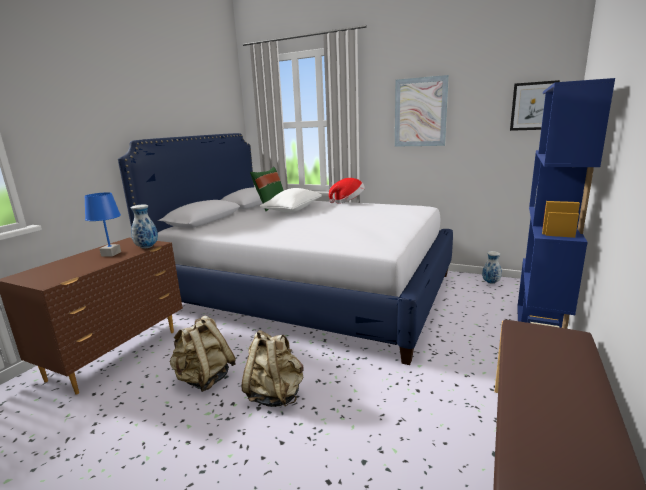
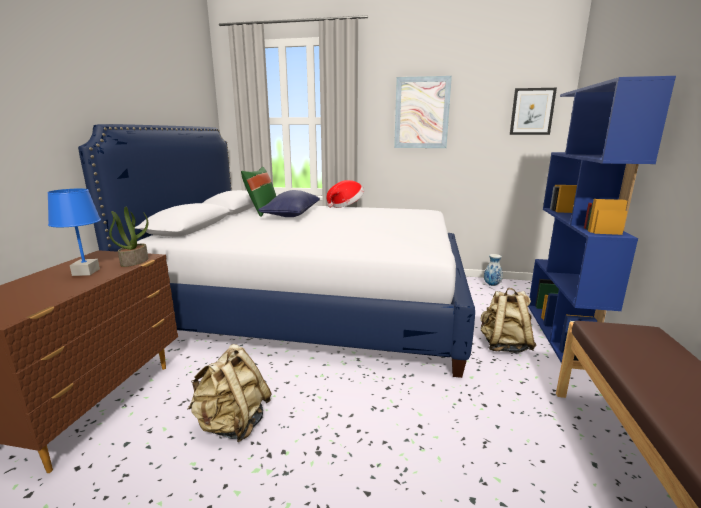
camera: 15 degrees left, 0 degrees up
vase [130,205,158,248] -> potted plant [109,207,148,267]
beige backpack [242,330,303,407] -> beige backpack moved to [481,288,537,353]
white pillow [260,188,322,212] -> blue pillow [258,190,320,217]

